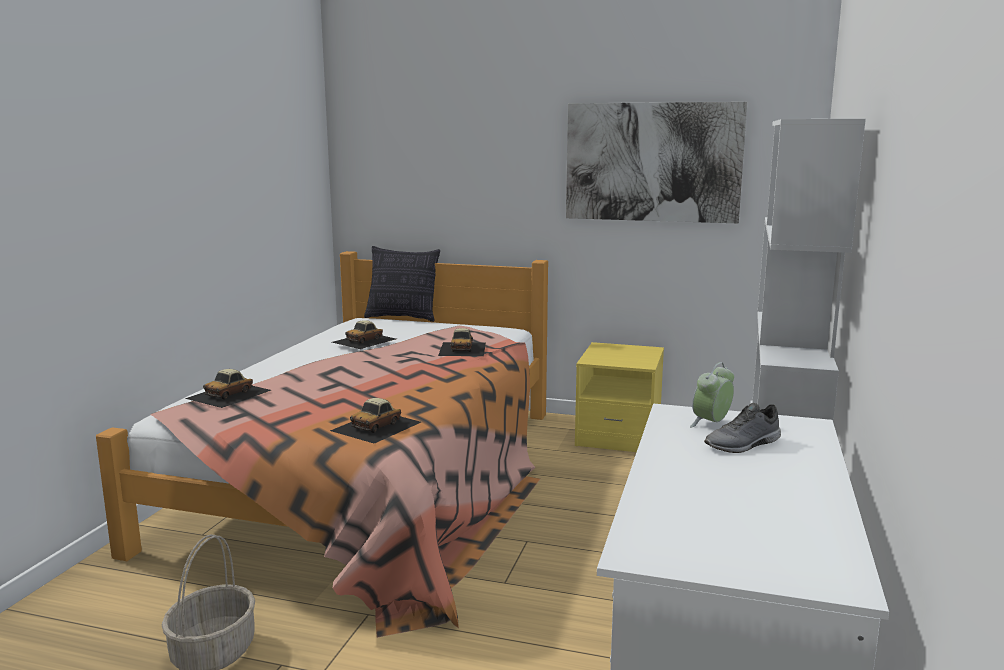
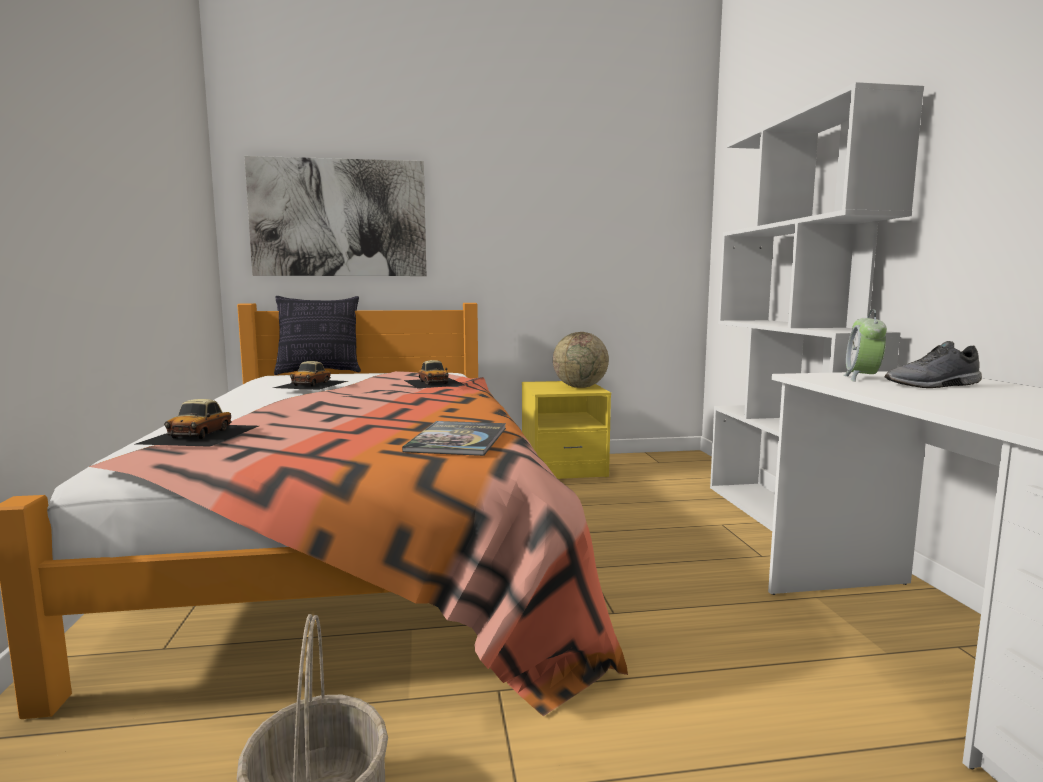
camera: 25 degrees left, 5 degrees down
toy car [330,398,421,444] -> book [402,421,506,456]
picture [566,102,747,223] -> picture moved to [244,156,426,276]
grey shoe [704,403,781,453] -> grey shoe turned 45 degrees clockwise [885,341,982,388]
none -> globe [553,332,609,388]

